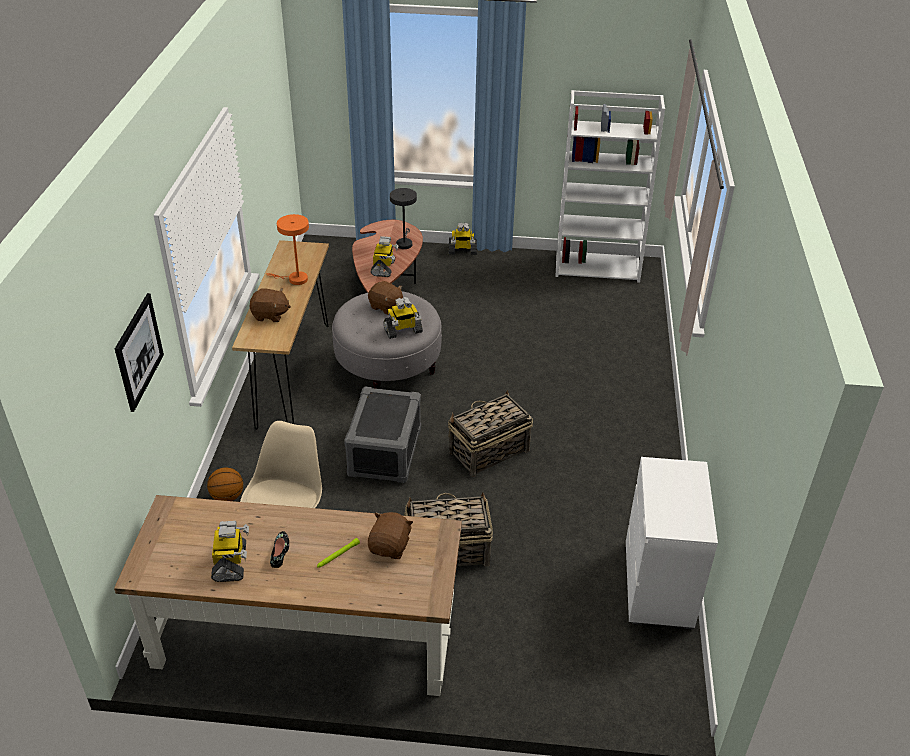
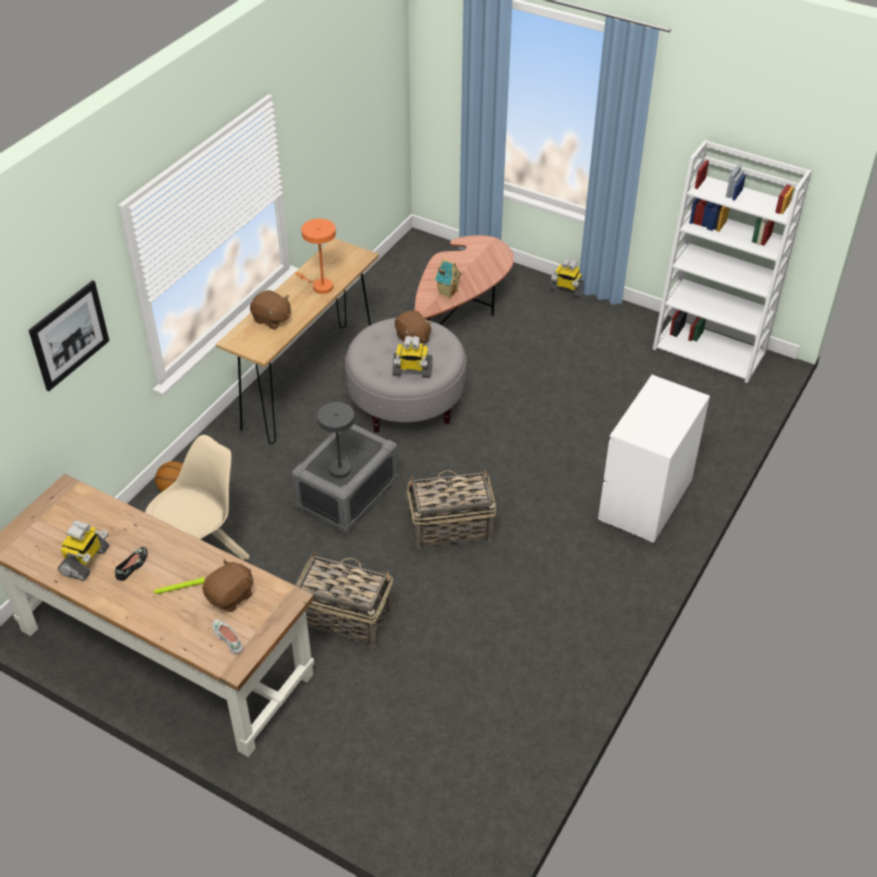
camera: 25 degrees right, 5 degrees up
toy robot [371,236,398,277] -> toy house [434,258,462,298]
grey table lamp [390,188,417,249] -> grey table lamp moved to [317,402,362,478]
white dresser [626,457,718,629] -> white dresser moved to [598,375,710,544]
none -> white shoe [213,620,243,654]

